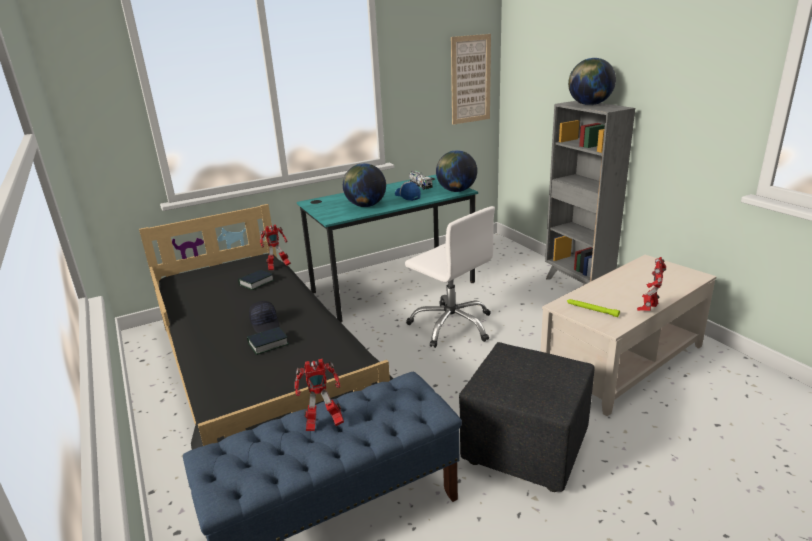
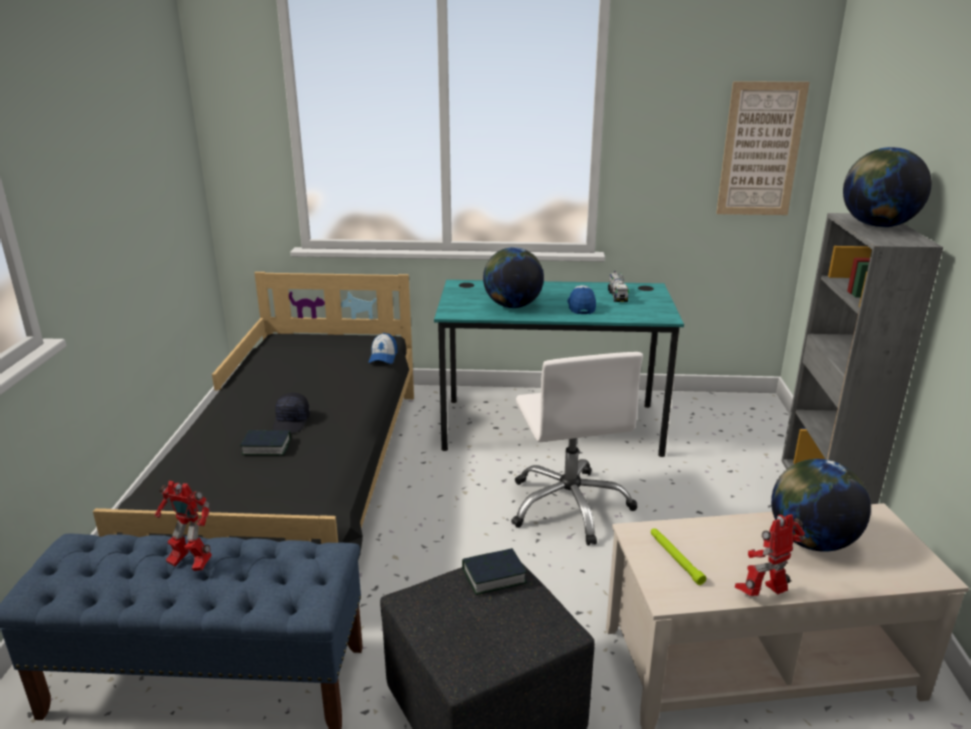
camera: 30 degrees right, 0 degrees up
book [238,270,274,290] -> book moved to [462,548,527,595]
toy robot [260,224,291,270] -> cap [368,333,398,364]
globe [436,150,477,192] -> globe moved to [771,459,871,552]

